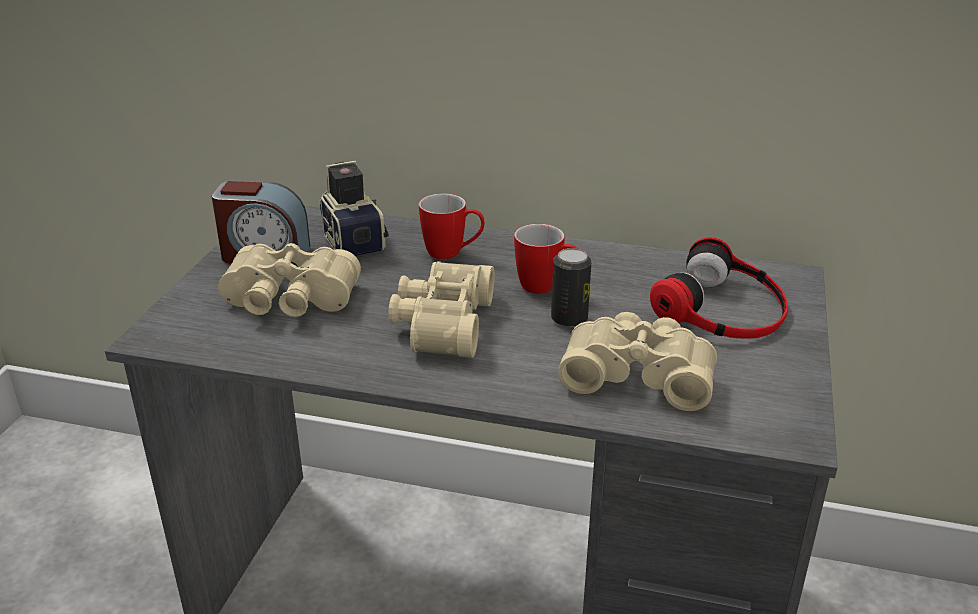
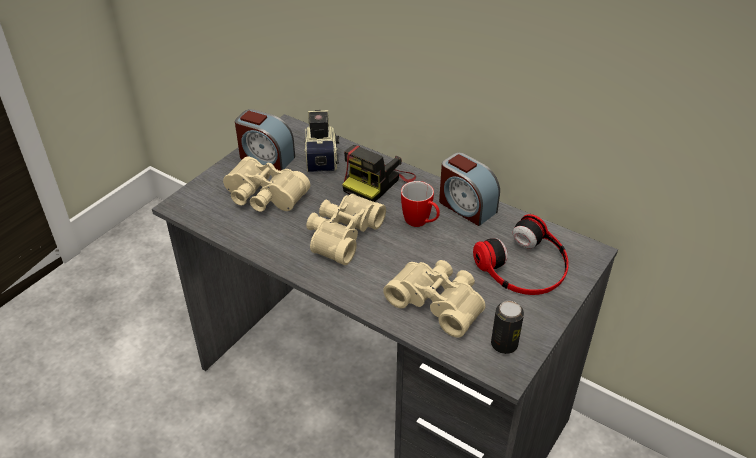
camera: 20 degrees right, 10 degrees up
mug [419,193,485,259] -> camera [342,145,416,202]
can [551,248,591,327] -> can moved to [491,301,524,354]
none -> alarm clock [439,153,500,226]

